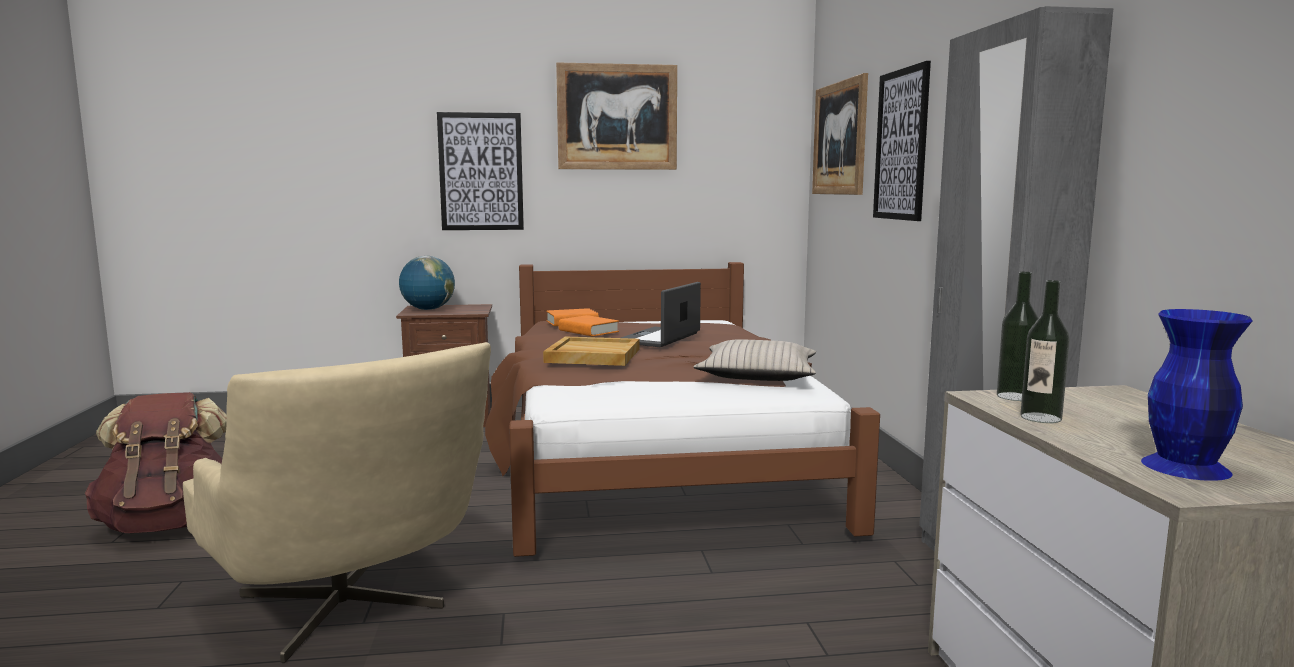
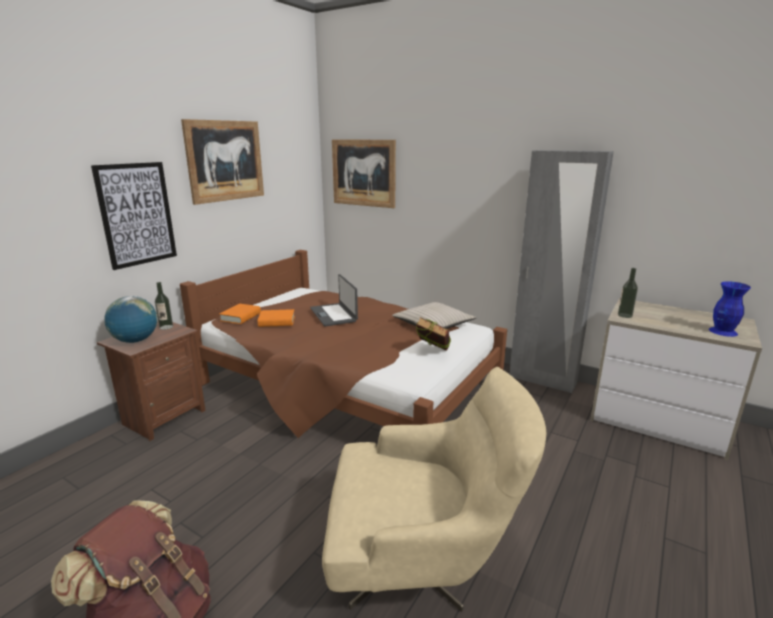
camera: 50 degrees left, 10 degrees up
beige tray [543,336,640,366] -> none
picture [873,61,931,221] -> none
bottle [1020,280,1070,423] -> bottle moved to [155,282,173,330]
none -> book [416,317,451,351]

